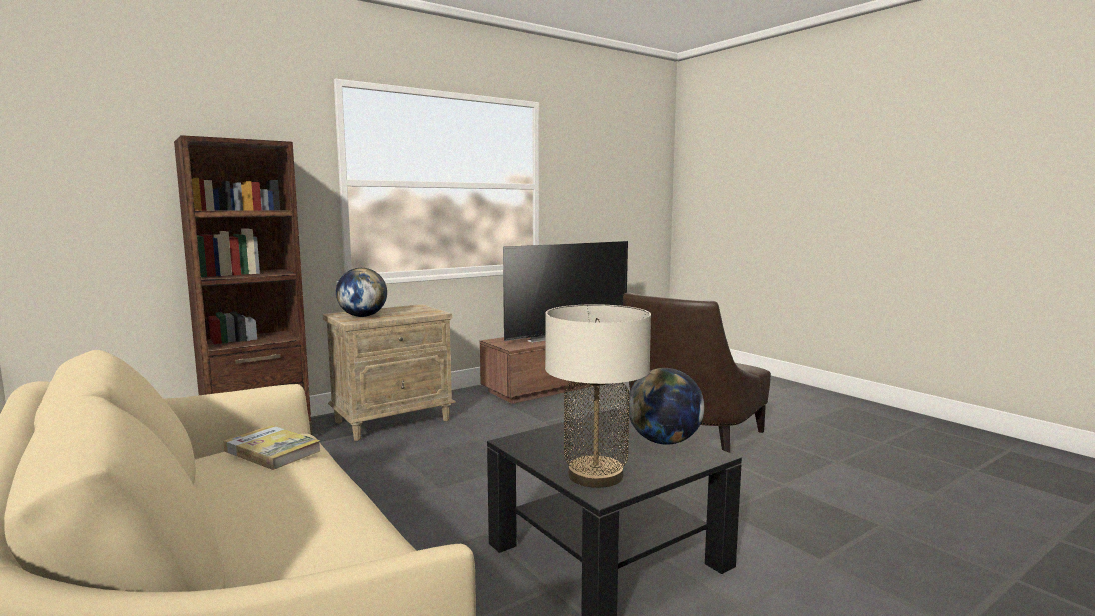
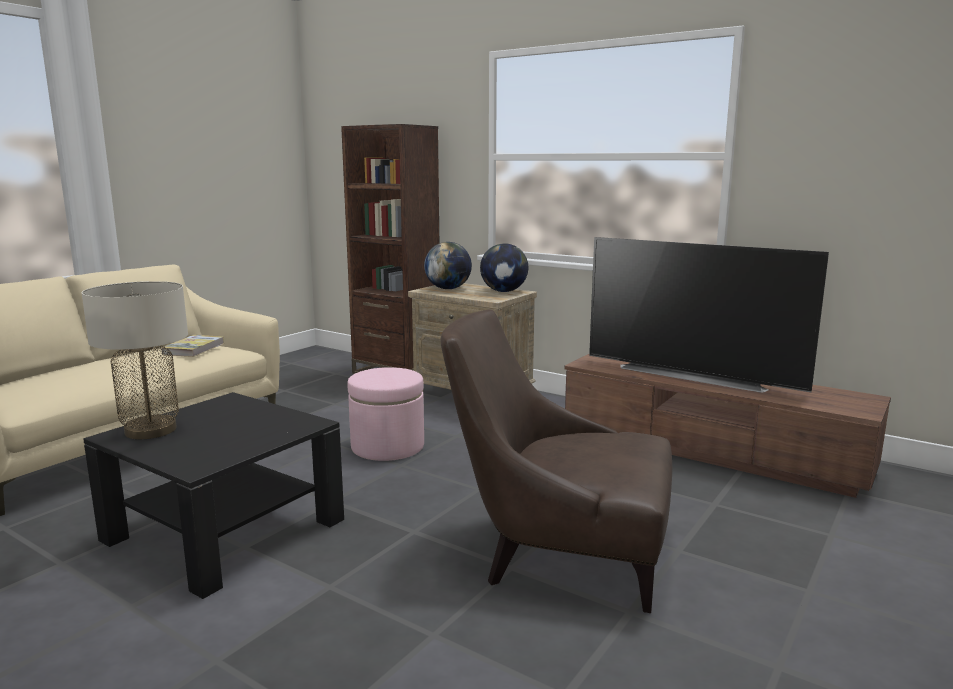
camera: 70 degrees right, 5 degrees up
globe [627,368,705,445] -> globe moved to [480,243,528,292]
none -> pink ottoman [347,367,424,461]

